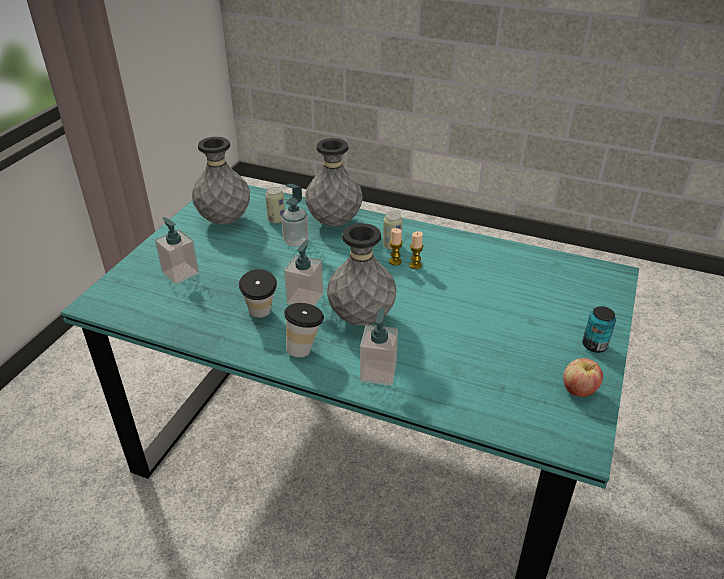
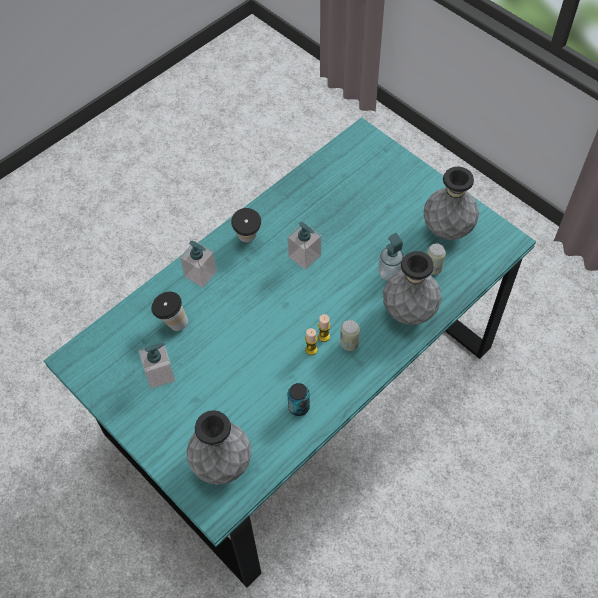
camera: 115 degrees right, 20 degrees up
soap dispenser [155,217,199,284] -> soap dispenser moved to [138,342,176,389]
cup [239,269,277,318] -> cup moved to [151,292,188,331]
grey vase [327,223,397,326] -> grey vase moved to [187,410,251,485]
apple [563,358,603,397] -> none
can [582,306,616,353] -> can moved to [287,383,310,416]

